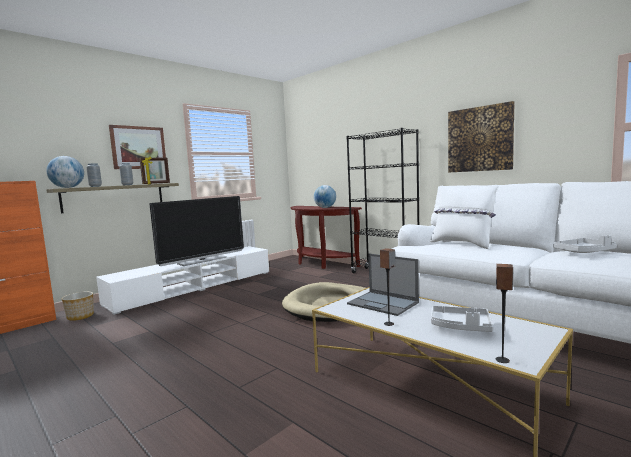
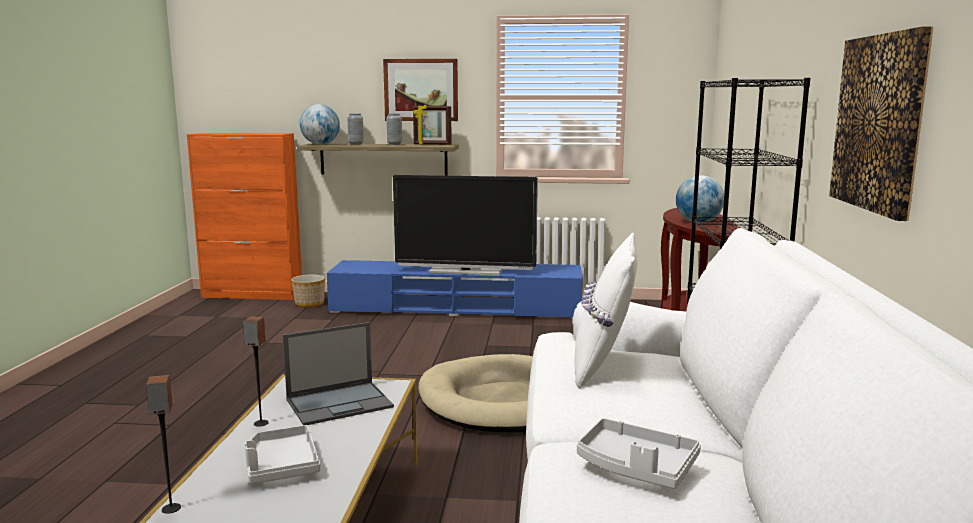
camera: 50 degrees right, 5 degrees up
white tv stand [96,246,269,315] -> blue tv stand [327,260,583,319]
laptop [347,254,419,316] -> laptop turned 120 degrees counterclockwise [283,322,394,425]

